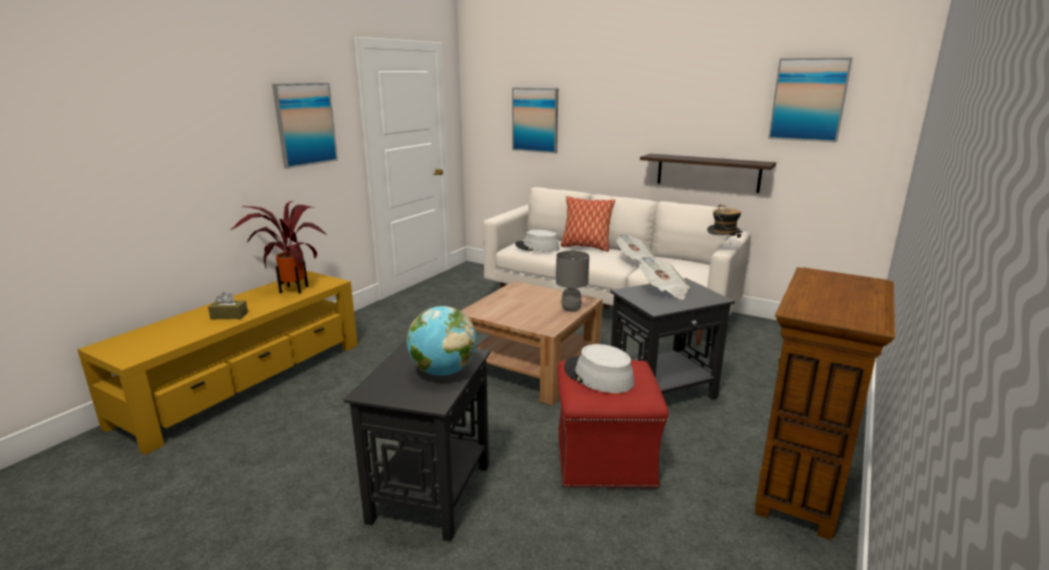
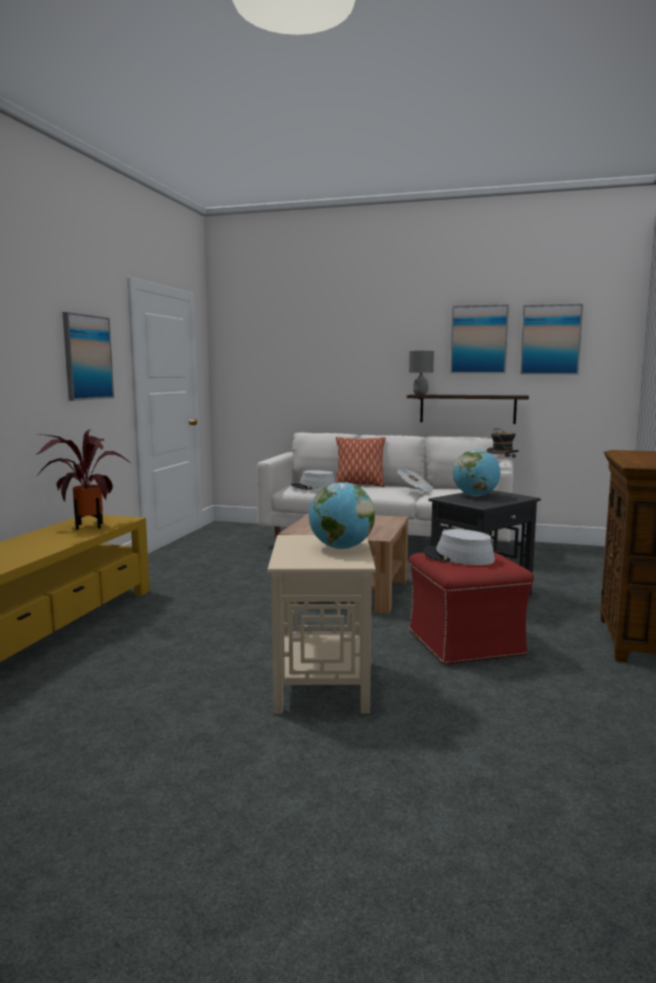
camera: 15 degrees left, 10 degrees down
brown tissue box [208,292,248,319] -> none
black side table [344,340,490,542] -> beige side table [267,535,376,714]
picture [512,88,558,154] -> picture moved to [450,304,509,374]
grey table lamp [556,251,589,312] -> grey table lamp moved to [409,350,434,395]
newspaper [639,256,690,300] -> globe [453,449,500,497]

